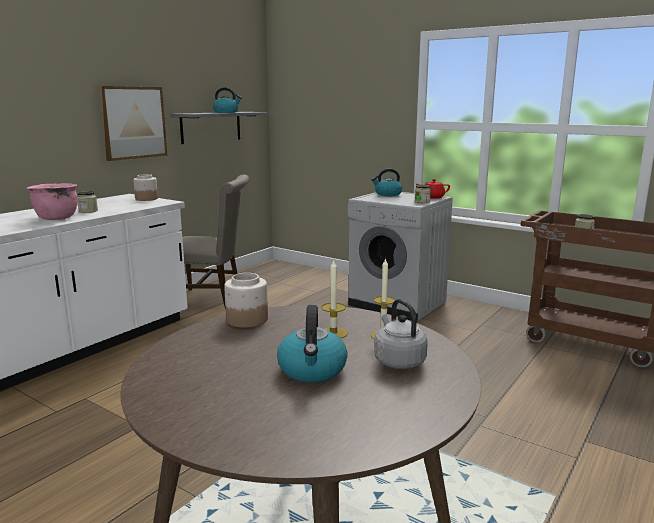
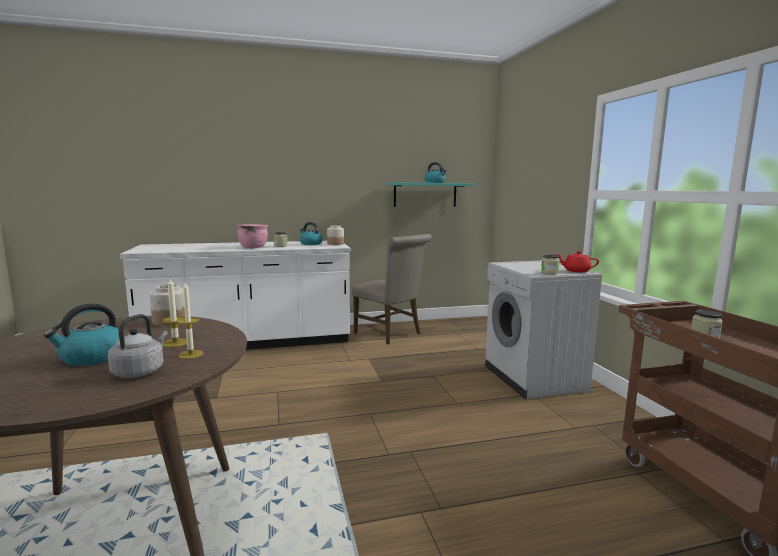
camera: 40 degrees right, 5 degrees down
picture [98,86,167,161] -> none
grey shelf [170,112,267,144] -> turquoise shelf [385,182,475,207]
kettle [371,169,402,196] -> kettle moved to [299,222,323,245]

